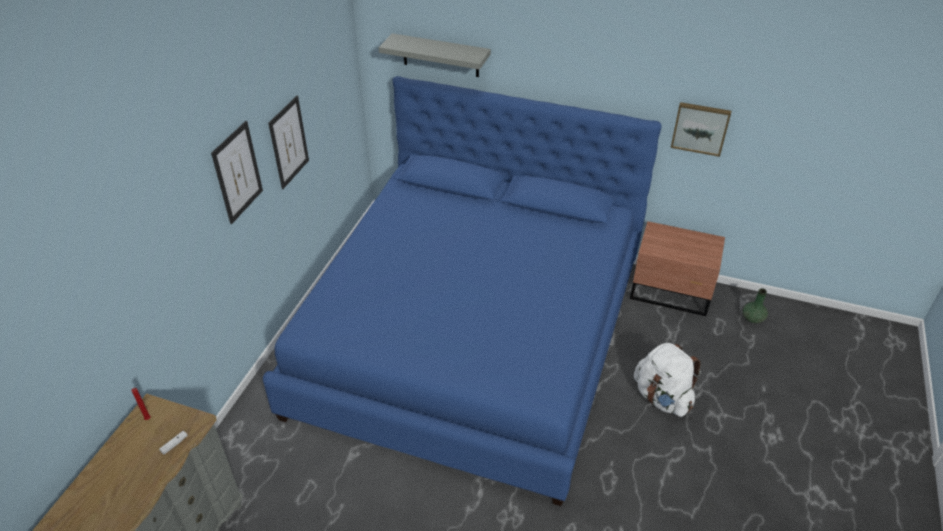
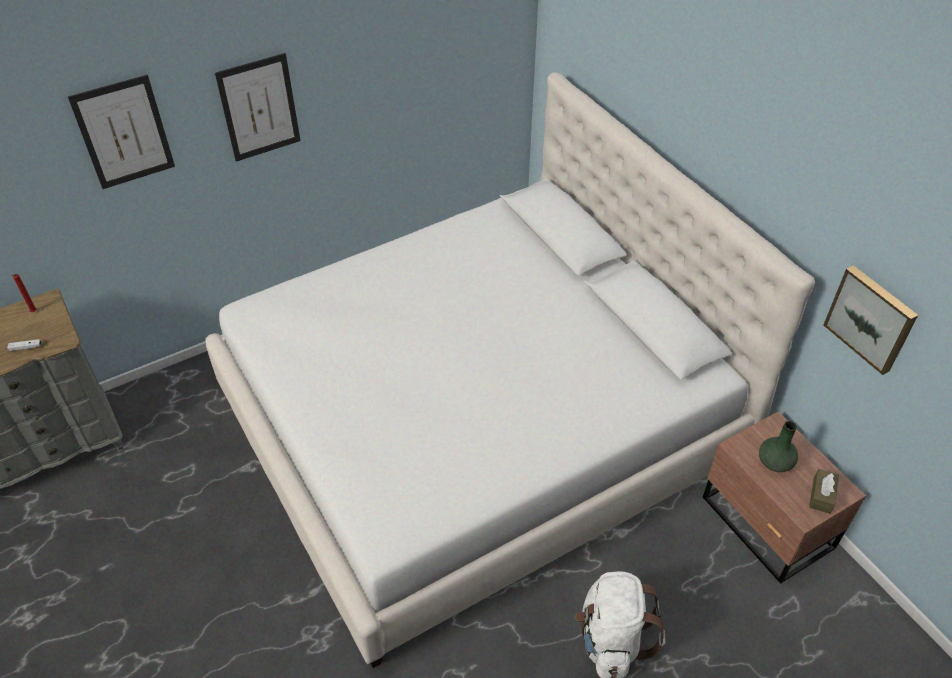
camera: 40 degrees right, 5 degrees up
blue bed [263,76,661,506] -> white bed [205,72,815,668]
picture [268,96,309,189] -> picture moved to [68,75,175,189]
grey shelf [379,33,491,77] -> none
green vase [743,288,768,323] -> green vase moved to [759,421,798,472]
none -> brown tissue box [809,469,839,514]

